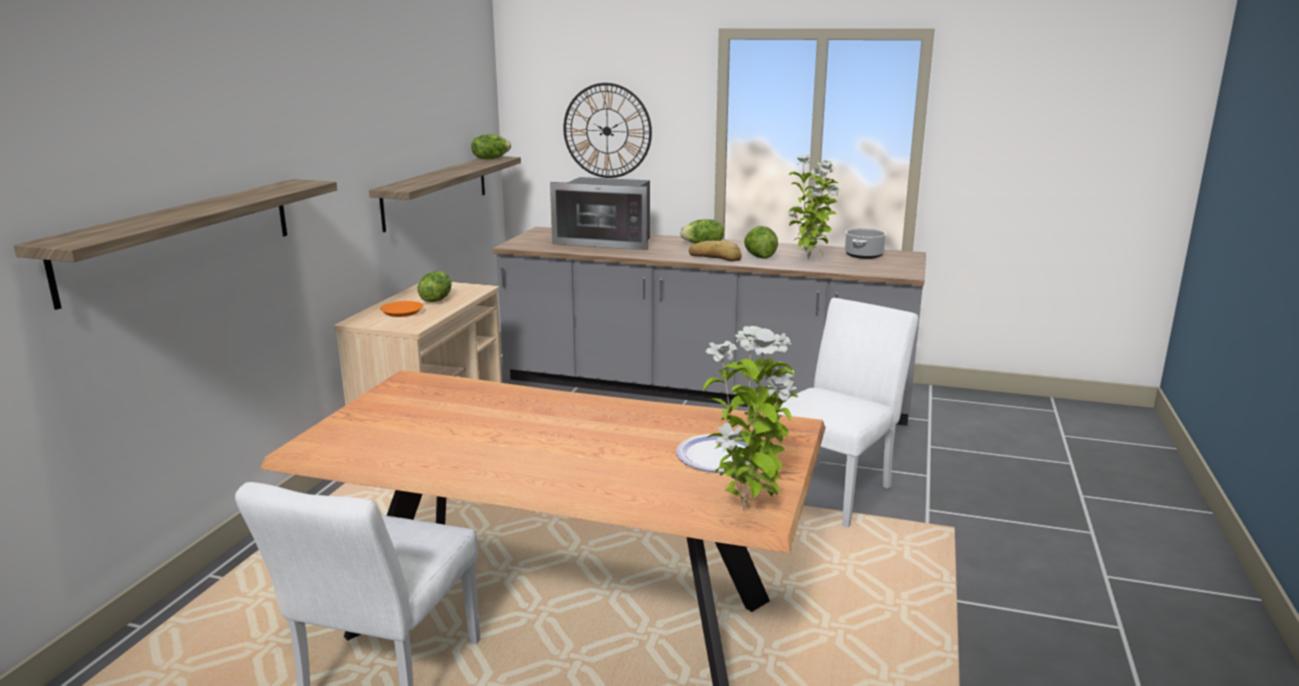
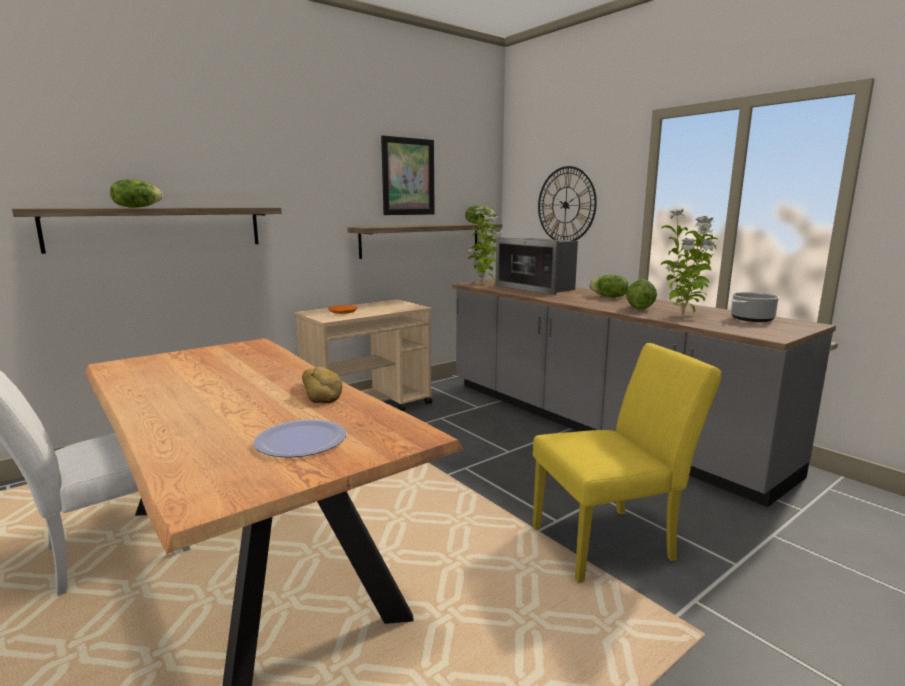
camera: 35 degrees right, 5 degrees down
lettuce [418,271,452,302] -> lettuce moved to [110,179,163,208]
bread [689,241,742,262] -> bread moved to [302,367,342,403]
potted plant [703,326,798,511] -> potted plant moved to [467,207,503,282]
white chair [778,298,918,528] -> yellow chair [533,343,722,583]
none -> picture [381,135,435,215]

